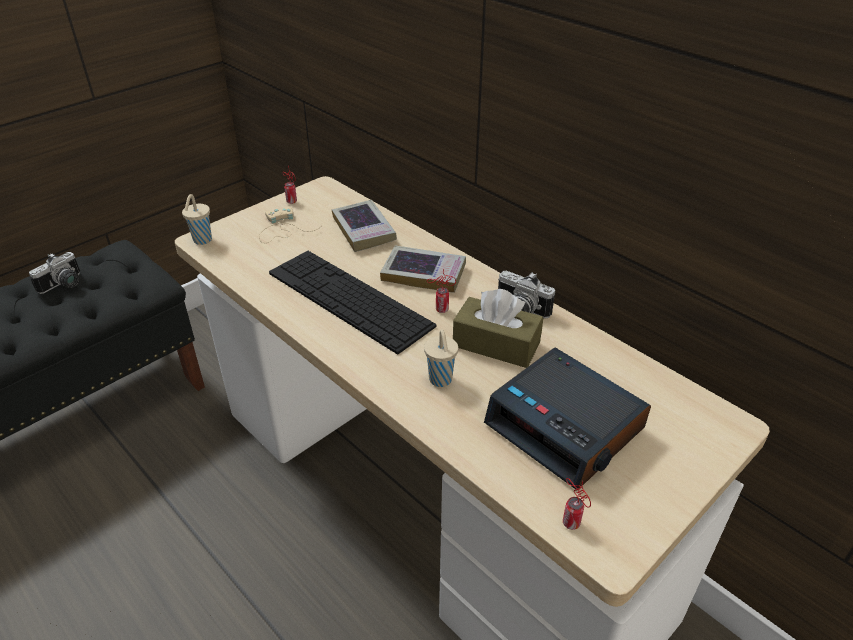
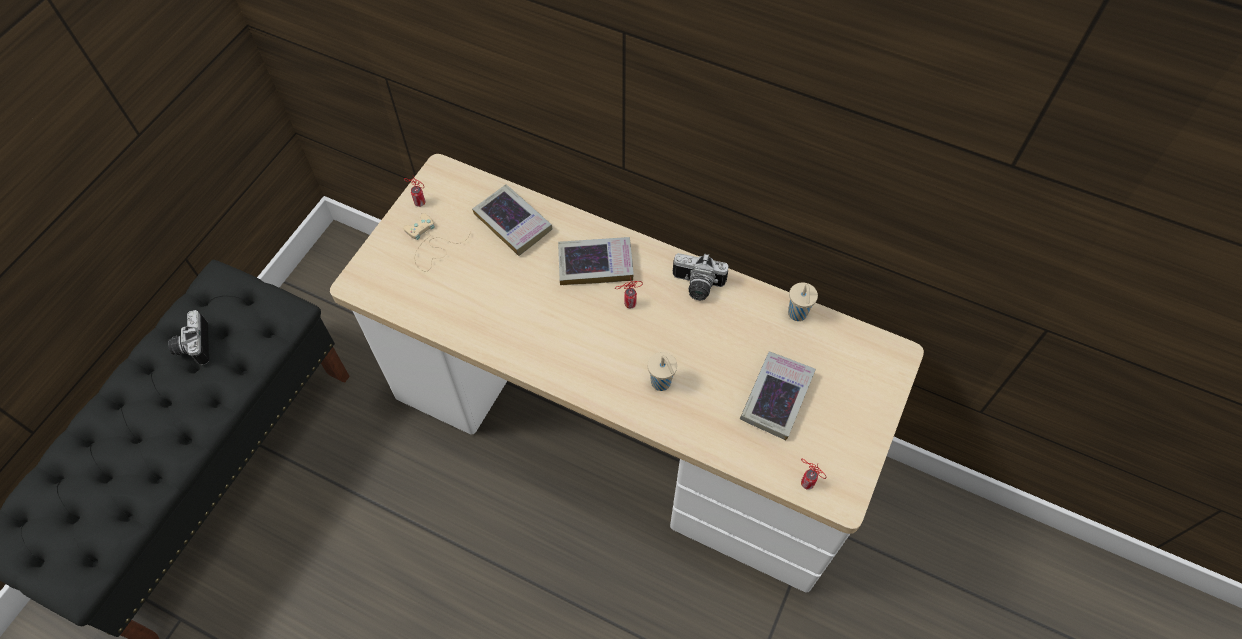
camera: 20 degrees left, 20 degrees up
camera [29,252,80,294] -> camera turned 150 degrees clockwise [168,310,209,365]
beige cup [182,194,212,245] -> beige cup moved to [788,283,818,321]
keyboard [269,251,436,354] -> none
brown tissue box [453,289,543,368] -> none
alarm clock [484,347,651,489] -> book [740,352,816,440]

